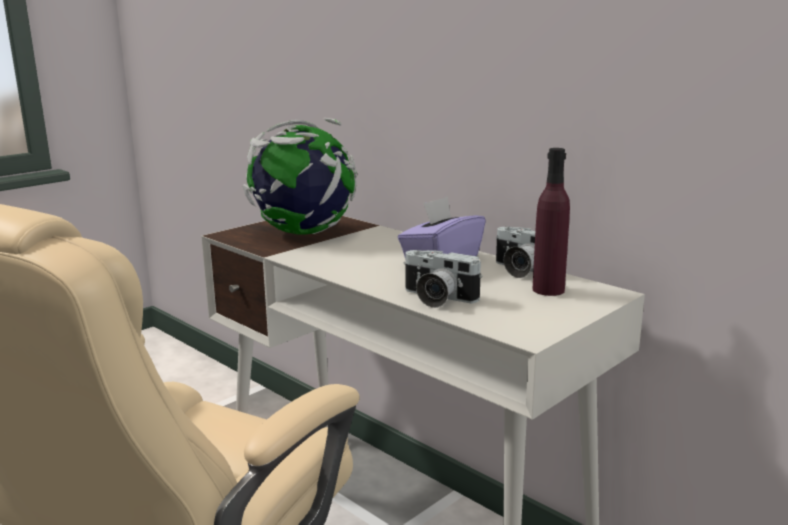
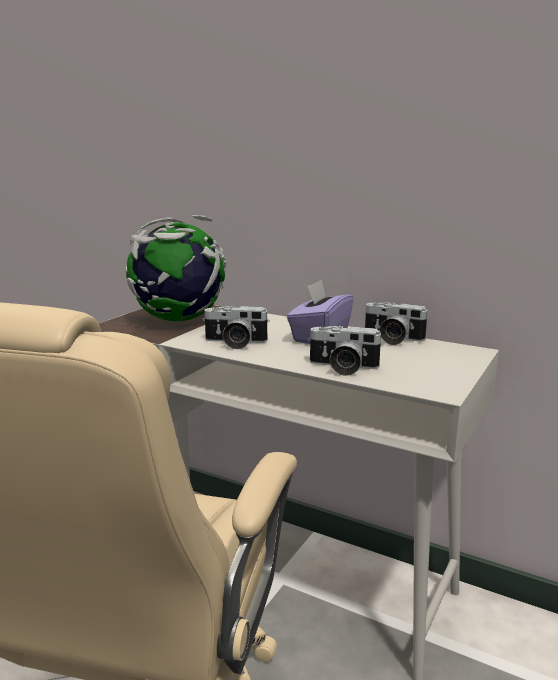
camera: 15 degrees left, 0 degrees up
purple bottle [533,148,570,296] -> none
none -> camera [204,306,270,349]

